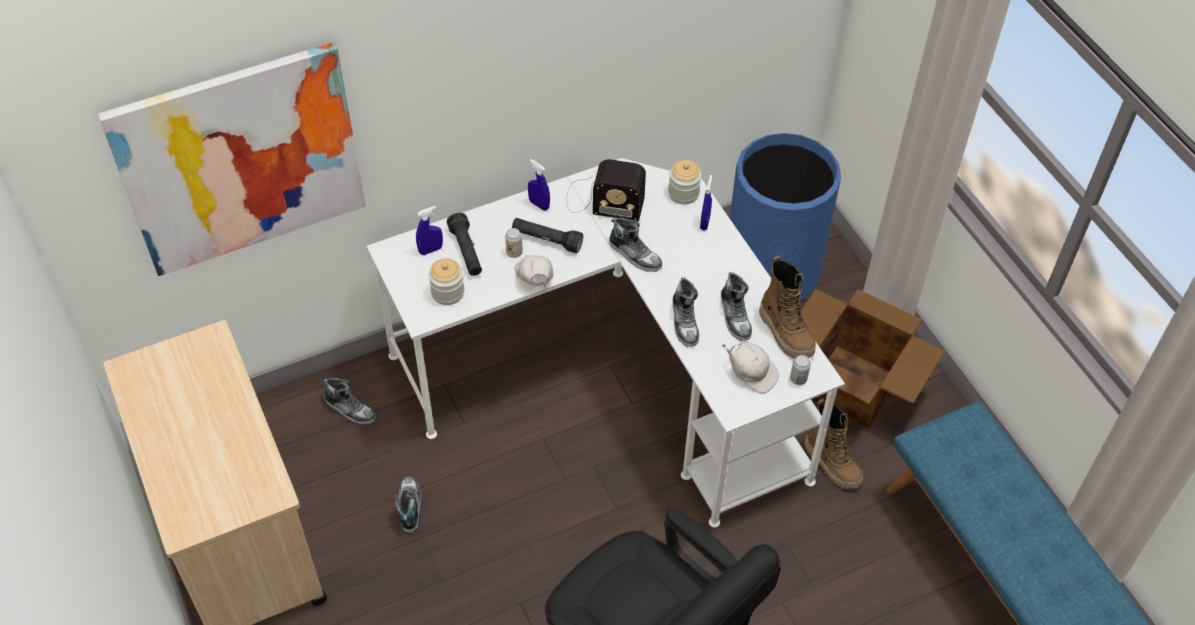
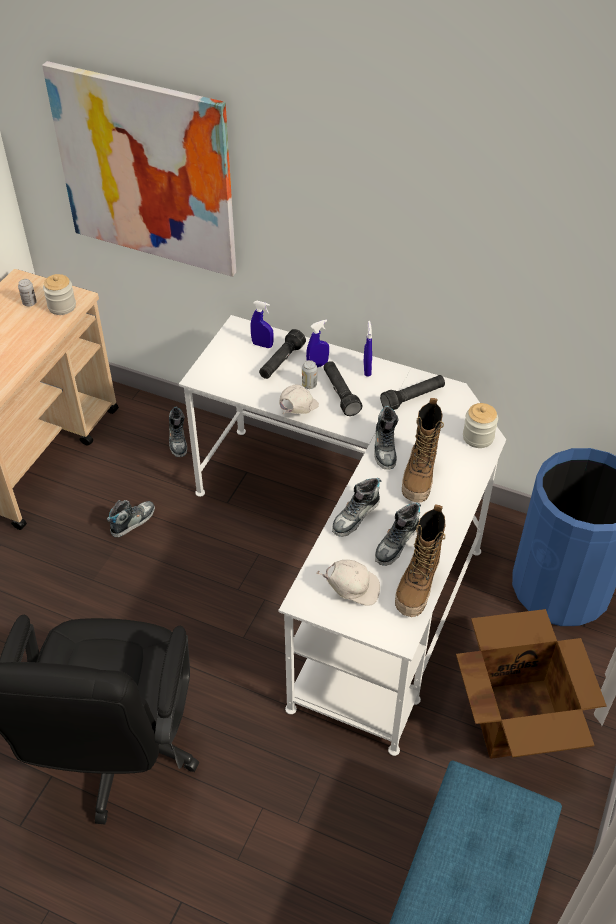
camera: 50 degrees right, 5 degrees down
jar [429,258,464,305] -> jar moved to [43,274,76,315]
radio [567,159,646,221] -> black flashlight [380,375,445,410]
blue spray bottle [700,175,712,231] -> blue spray bottle moved to [306,320,329,368]
white cap [722,342,779,394] -> white cap turned 75 degrees counterclockwise [316,560,380,606]
can [790,355,811,385] -> can moved to [18,279,37,307]
boot [804,399,863,489] -> boot moved to [402,398,444,503]

